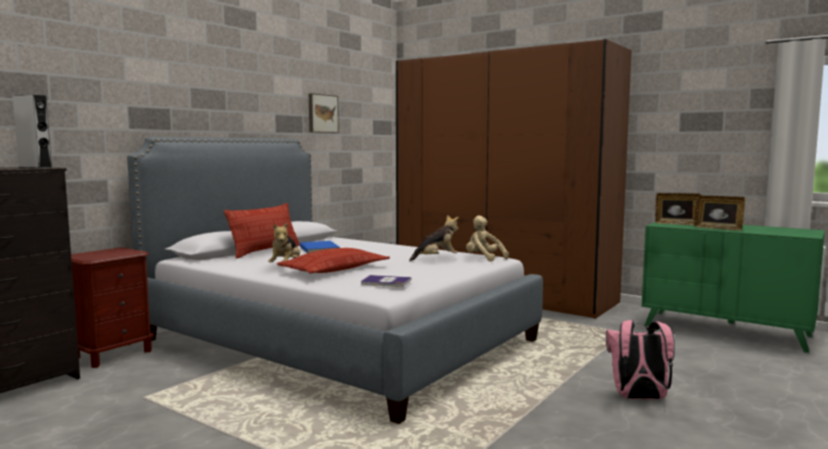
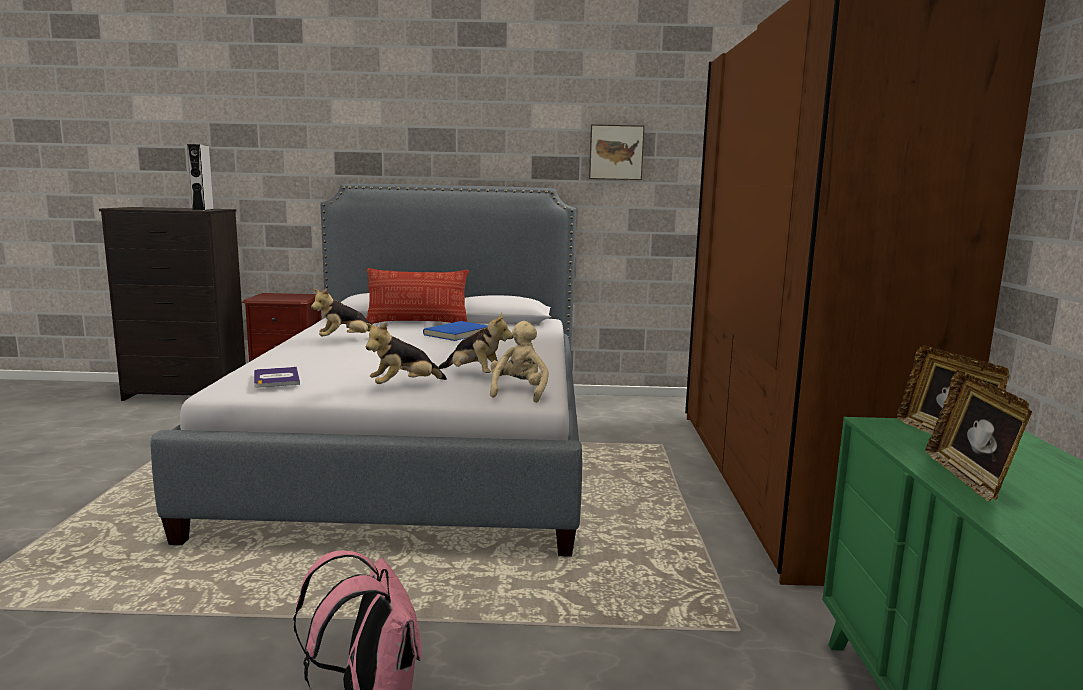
camera: 55 degrees right, 5 degrees up
pillow [277,248,390,273] -> none
none -> plush toy [366,322,447,384]

